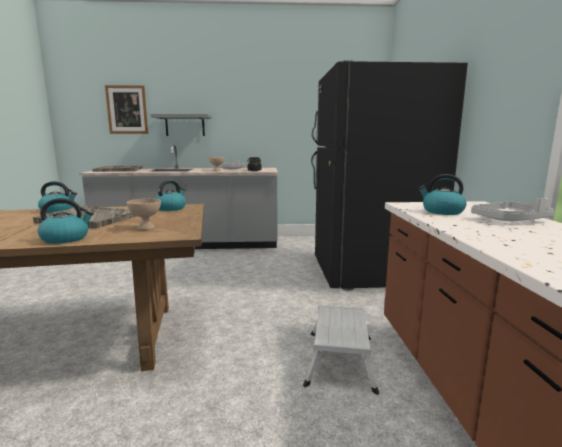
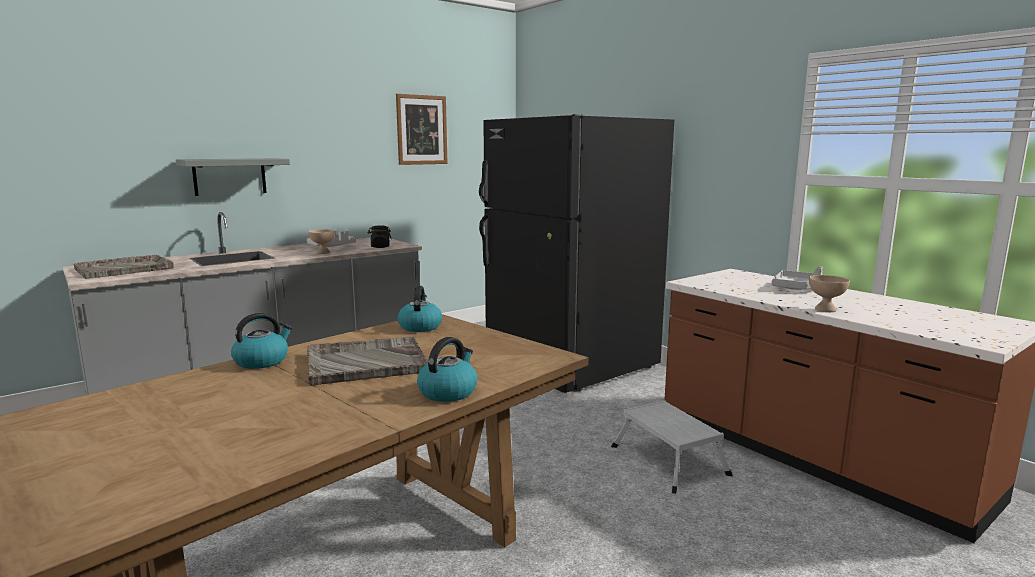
camera: 35 degrees left, 0 degrees up
picture [105,85,148,134] -> picture moved to [396,94,448,165]
beige bowl [127,199,161,230] -> beige bowl moved to [809,275,850,312]
kettle [418,174,466,215] -> none

